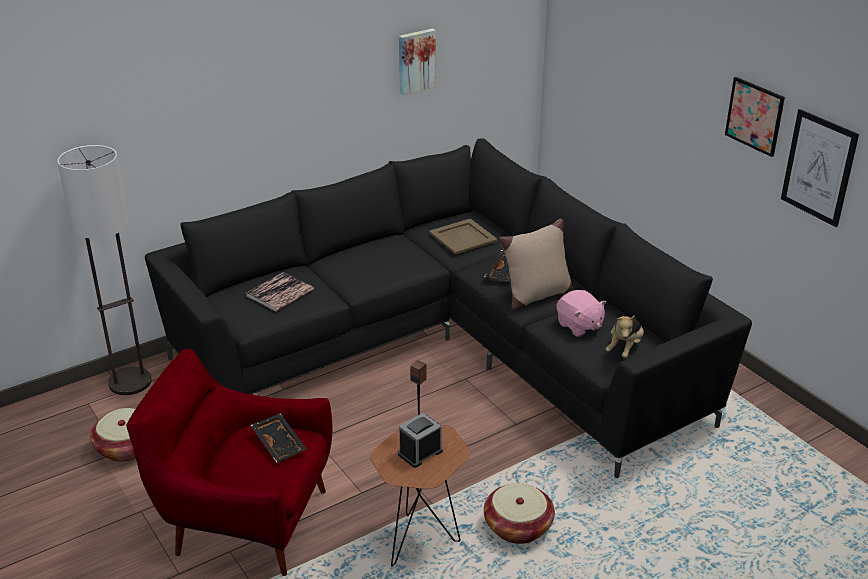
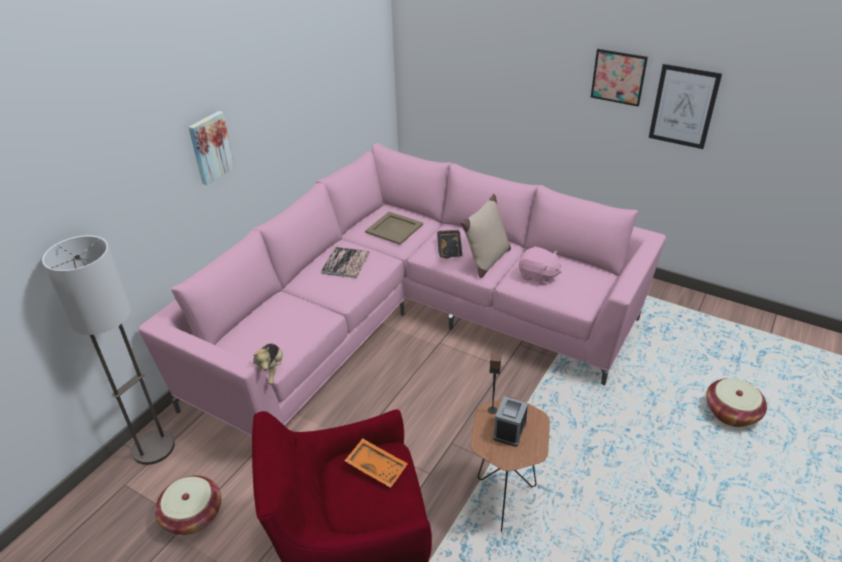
camera: 25 degrees left, 5 degrees up
black sofa [145,138,752,478] -> pink sofa [139,143,666,436]
book [246,272,314,311] -> book moved to [321,247,370,278]
black tray [251,413,307,463] -> orange tray [345,438,408,488]
picture [399,28,436,95] -> picture moved to [188,111,235,185]
basket [484,483,555,544] -> basket moved to [706,378,767,427]
plush toy [606,315,644,358] -> plush toy moved to [253,344,283,385]

